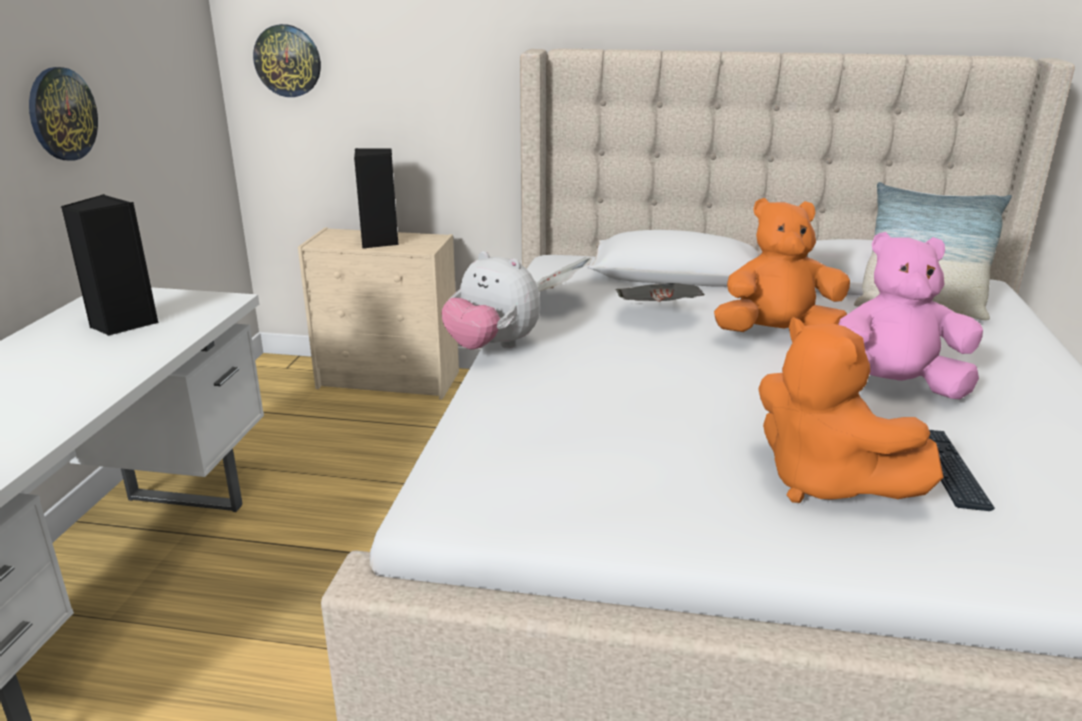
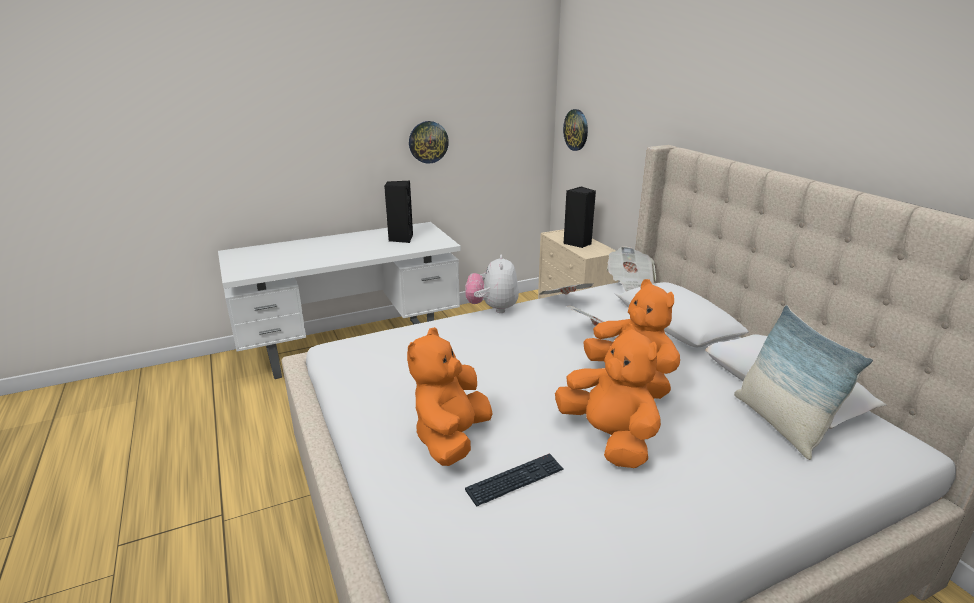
camera: 55 degrees right, 0 degrees up
pink plush toy [838,232,983,399] -> orange plush toy [555,323,661,468]
none -> newspaper [607,246,656,292]

